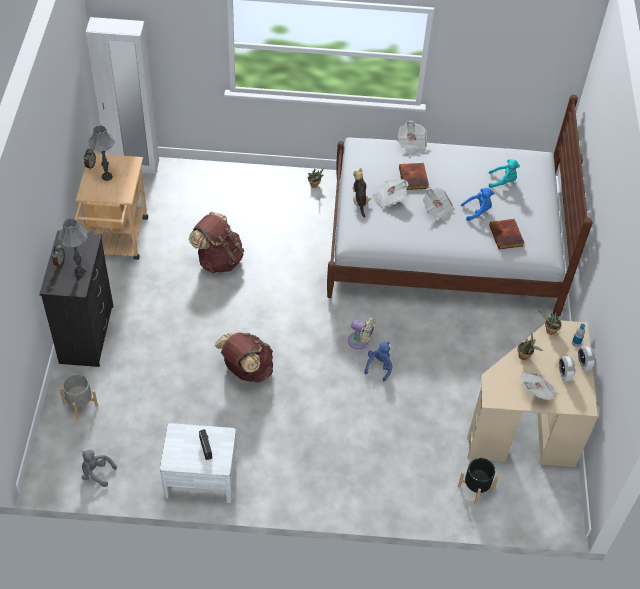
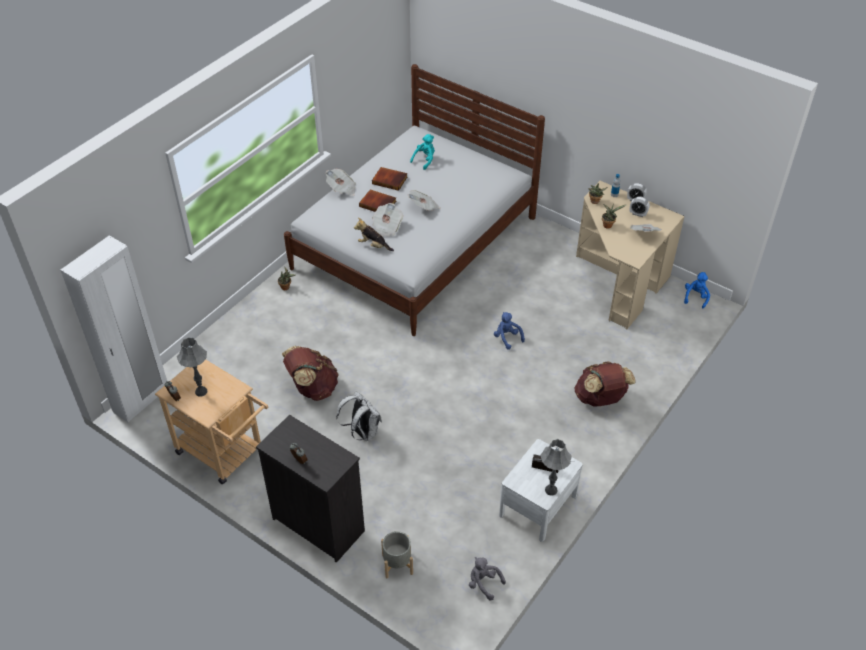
camera: 55 degrees left, 5 degrees down
grey table lamp [58,218,87,276] -> grey table lamp moved to [541,439,572,496]
grey plush toy [82,450,117,487] -> grey plush toy turned 75 degrees clockwise [469,557,506,601]
brown backpack [215,332,273,382] -> brown backpack moved to [574,361,636,406]
beige fan [348,317,376,349] -> none
black planter [458,458,499,505] -> none
blue plush toy [461,188,495,221] -> blue plush toy moved to [684,272,710,309]
book [489,219,524,249] -> book moved to [372,167,407,191]
none -> white backpack [336,391,382,441]

